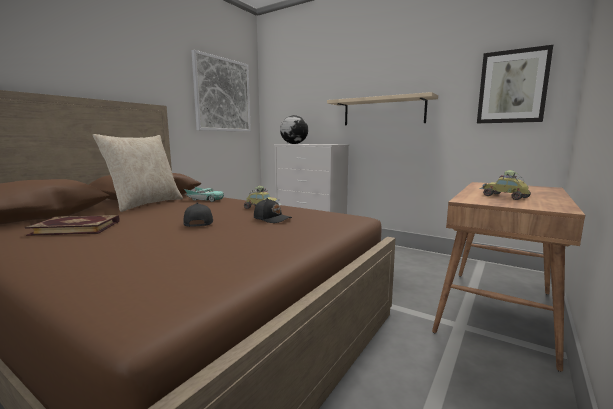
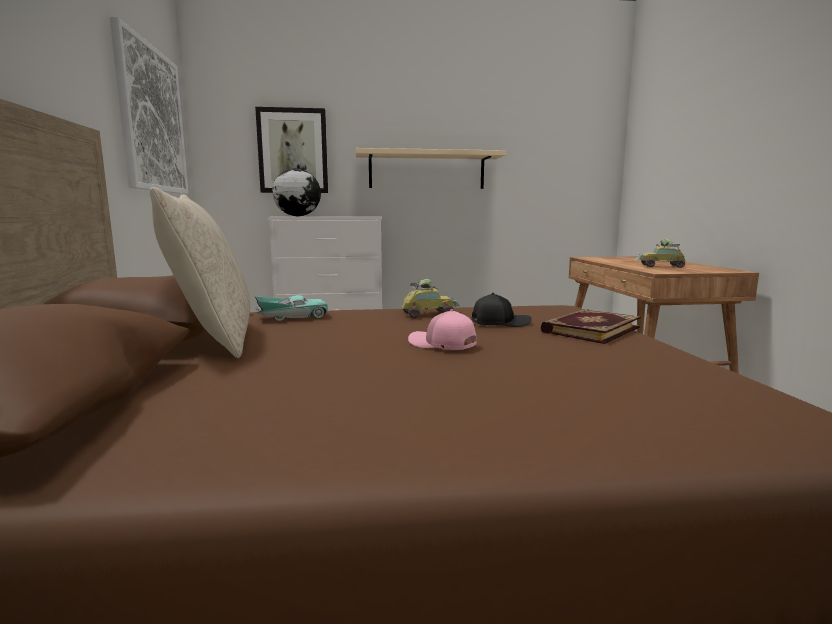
camera: 40 degrees left, 0 degrees up
book [25,215,120,236] -> book moved to [541,309,641,344]
black cap [184,203,213,227] -> pink cap [408,309,477,350]
picture [477,45,553,123] -> picture moved to [255,107,328,193]

